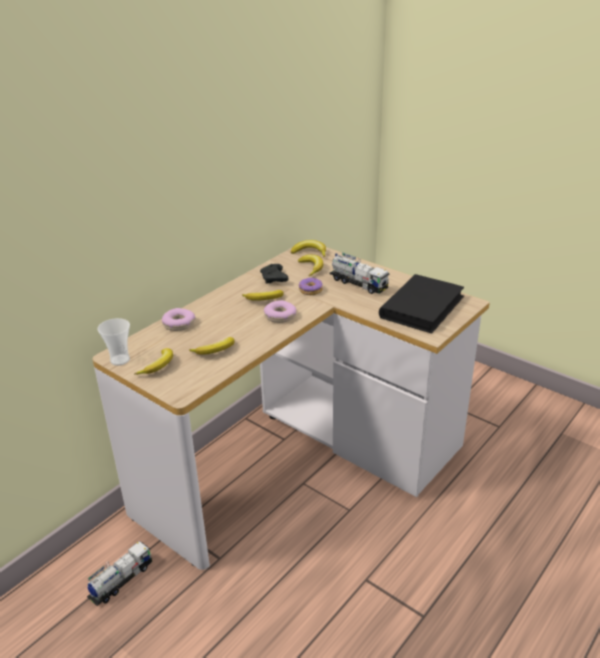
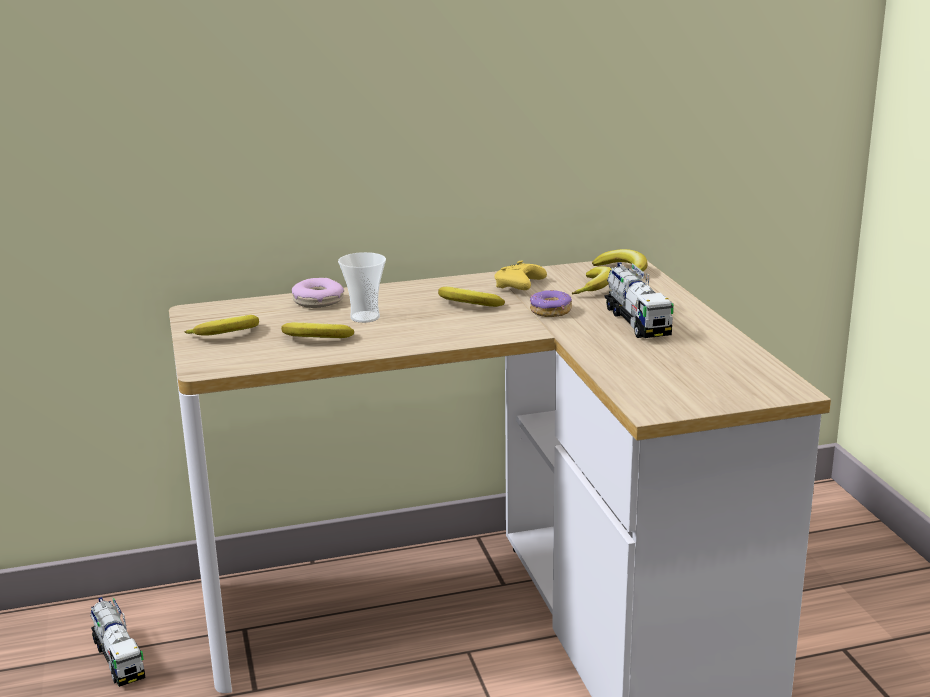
camera: 35 degrees right, 10 degrees down
toy truck [87,541,152,606] -> toy truck turned 75 degrees clockwise [90,597,146,687]
cup [97,318,130,366] -> cup moved to [338,252,386,323]
black game controller [260,264,289,284] -> yellow game controller [495,260,547,290]
donut [264,300,297,323] -> none
black book [379,274,464,333] -> none

